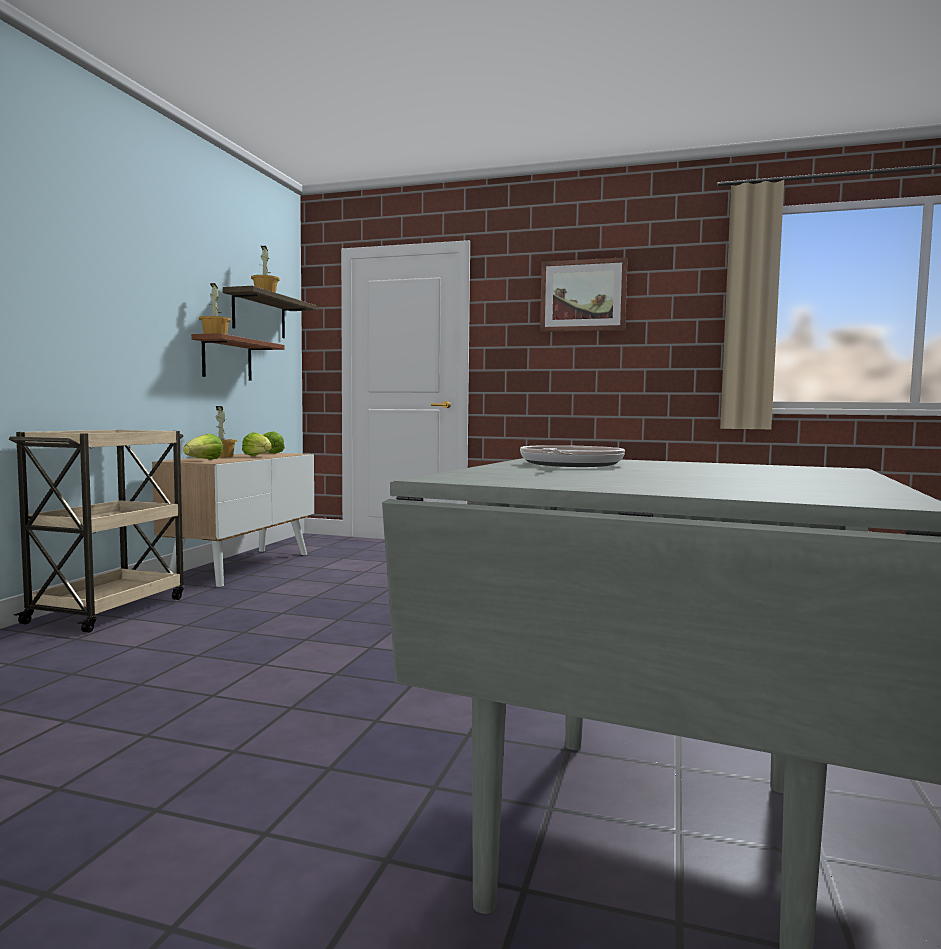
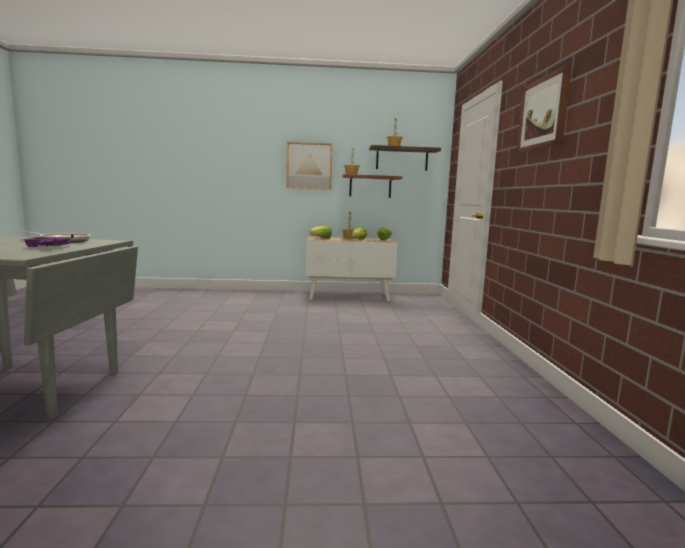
camera: 70 degrees right, 5 degrees up
beige cart [9,430,184,633] -> none
none -> purple tray [19,234,74,247]
none -> picture [286,142,333,190]

